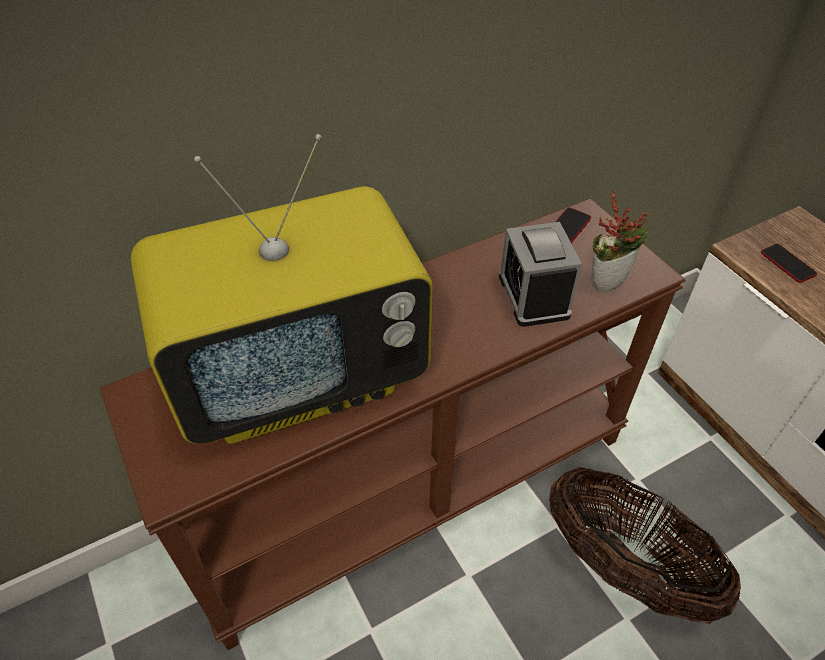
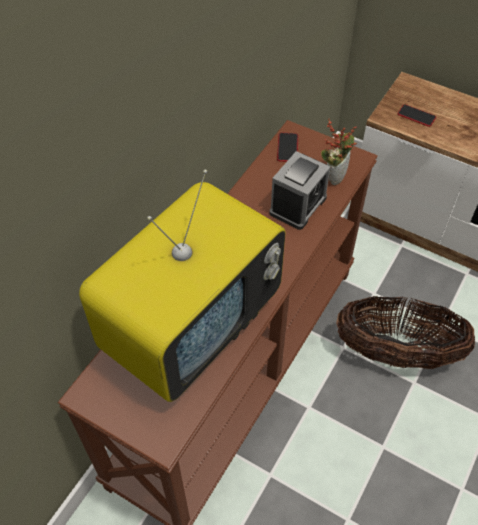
camera: 30 degrees left, 5 degrees up
alarm clock [499,222,582,327] -> alarm clock turned 105 degrees counterclockwise [270,151,330,230]

